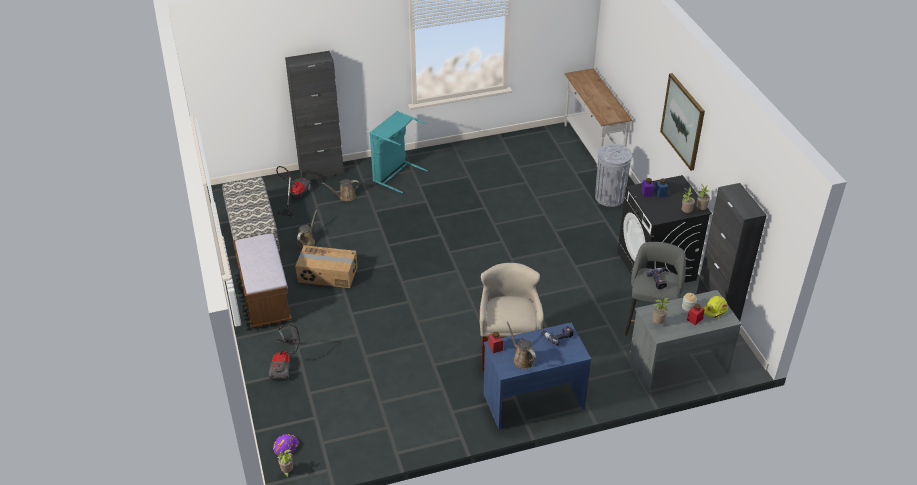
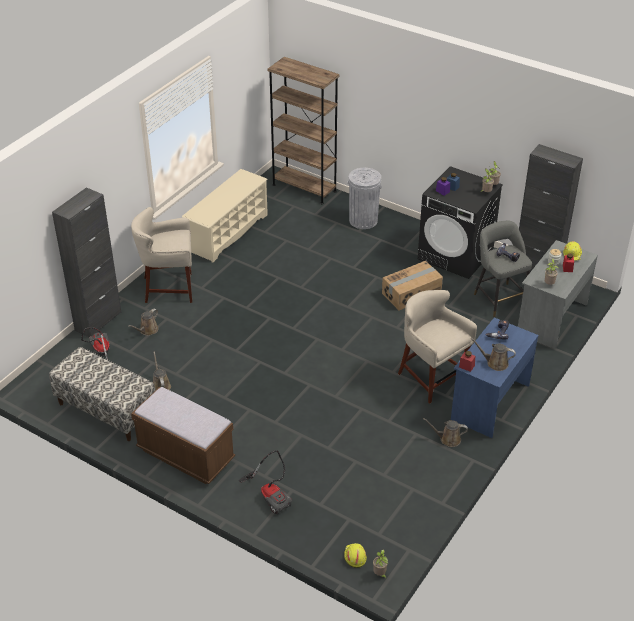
camera: 40 degrees left, 0 degrees up
purple hard hat [273,434,299,456] -> yellow hard hat [344,543,367,568]
cardboard box [295,245,357,288] -> cardboard box moved to [382,261,443,310]
turquoise laundry basket [370,111,428,193] -> beige stool [131,207,192,303]
white console table [564,68,632,165] -> brown bookcase [268,57,340,204]
picture [660,73,705,171] -> none
none -> beige shoe rack [182,169,268,263]
none -> brown watering can [423,418,468,447]

